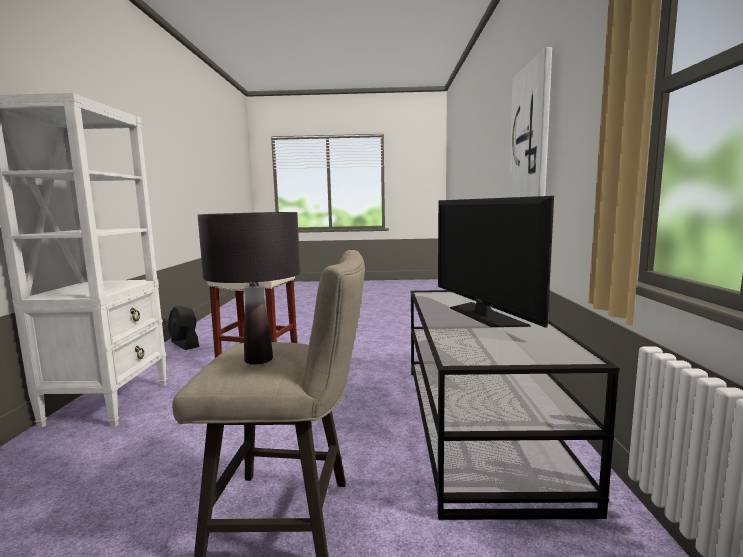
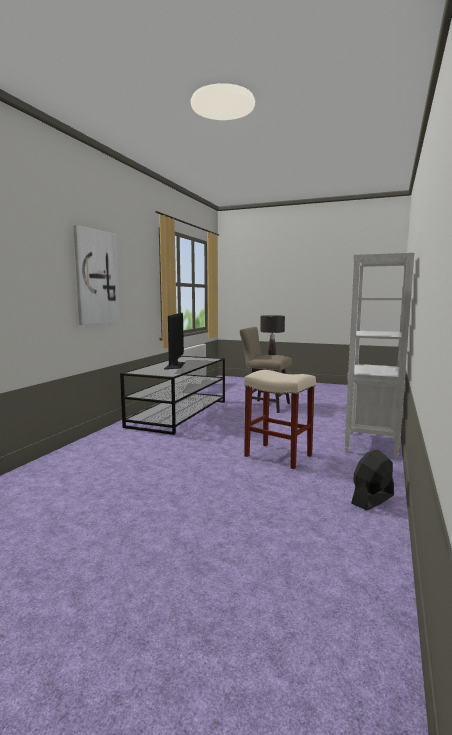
camera: 160 degrees left, 0 degrees up
black fan [168,305,199,350] -> black fan turned 105 degrees counterclockwise [351,449,394,510]

